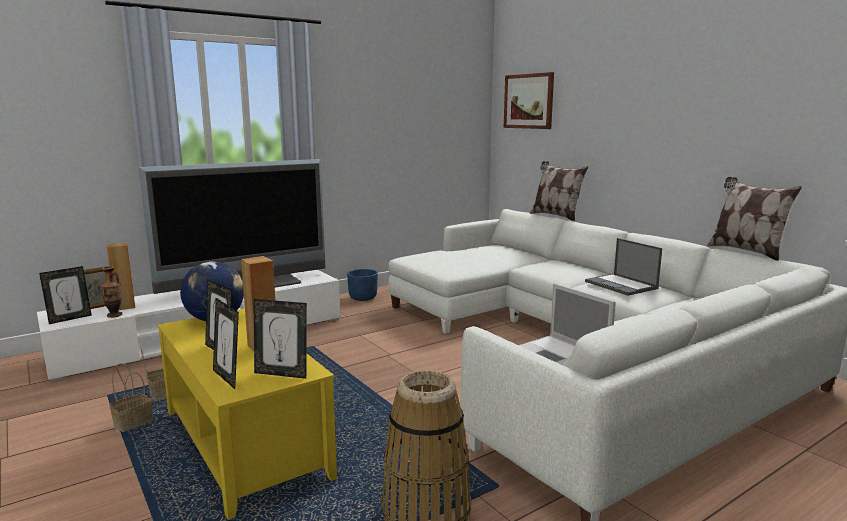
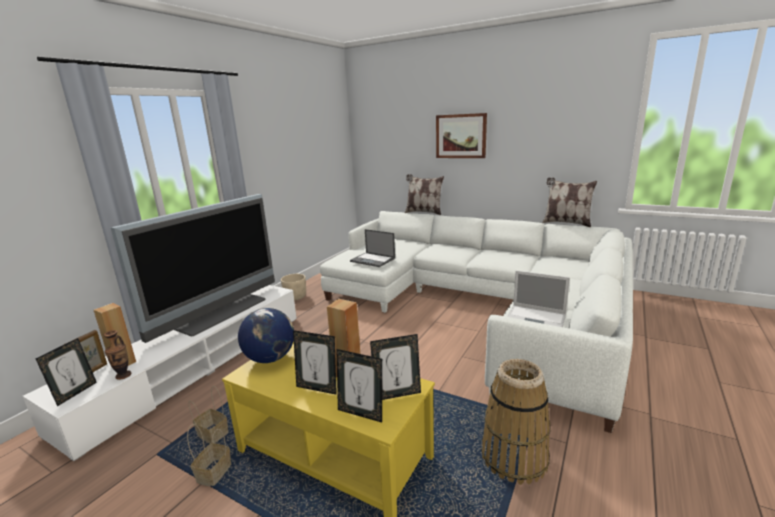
camera: 25 degrees left, 5 degrees up
blue planter [347,269,378,301] -> beige planter [281,274,306,300]
picture [504,72,554,129] -> picture moved to [436,113,487,158]
laptop [585,238,662,296] -> laptop moved to [350,229,395,267]

